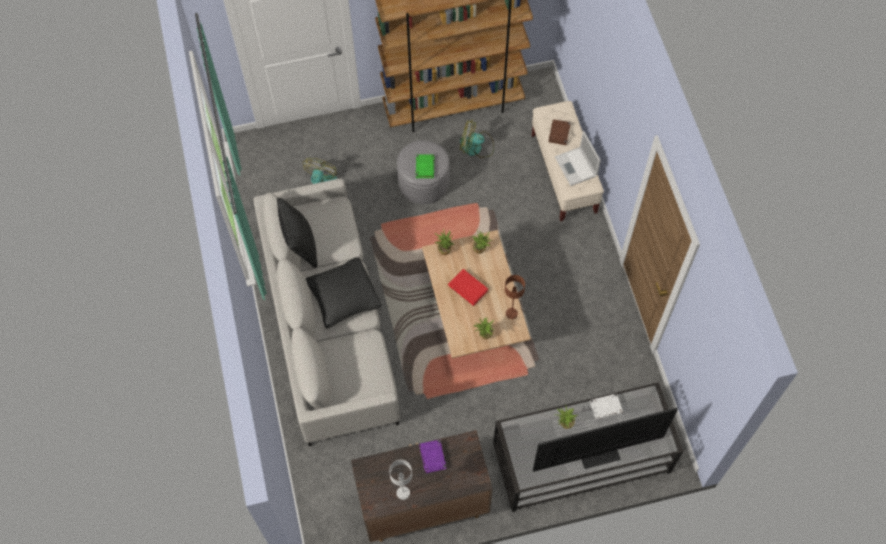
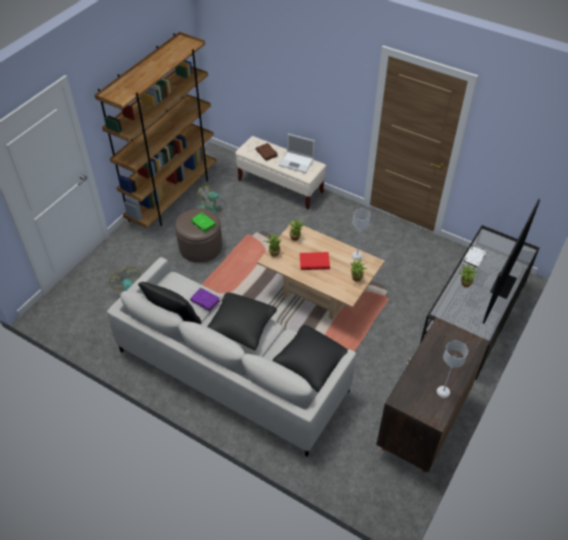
camera: 45 degrees left, 15 degrees down
grey ottoman [397,140,450,204] -> brown ottoman [175,208,222,262]
purple book [419,440,446,473] -> purple book moved to [190,288,220,311]
brown table lamp [505,275,525,319] -> grey table lamp [352,208,371,260]
none -> black pillow [272,325,348,392]

